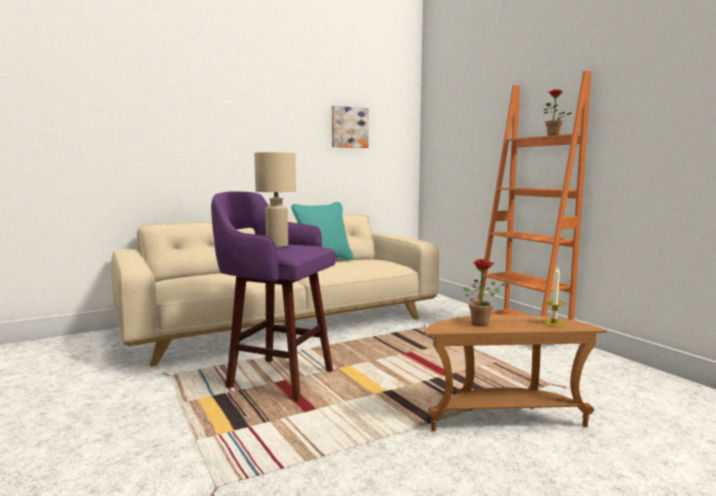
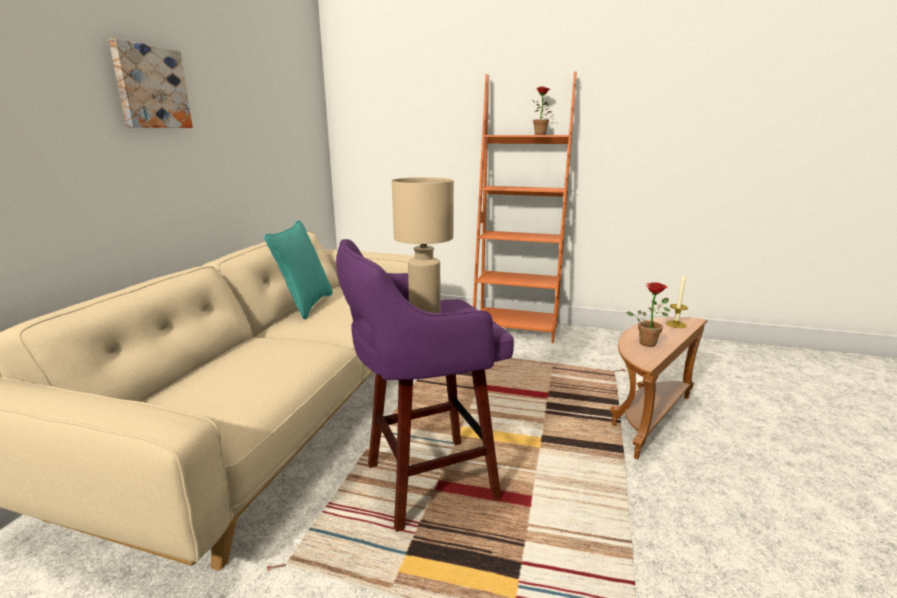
camera: 45 degrees left, 10 degrees up
picture [332,106,369,148] -> picture moved to [109,39,193,128]

